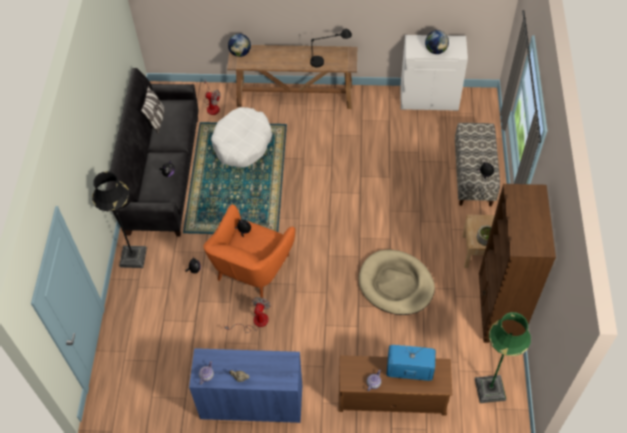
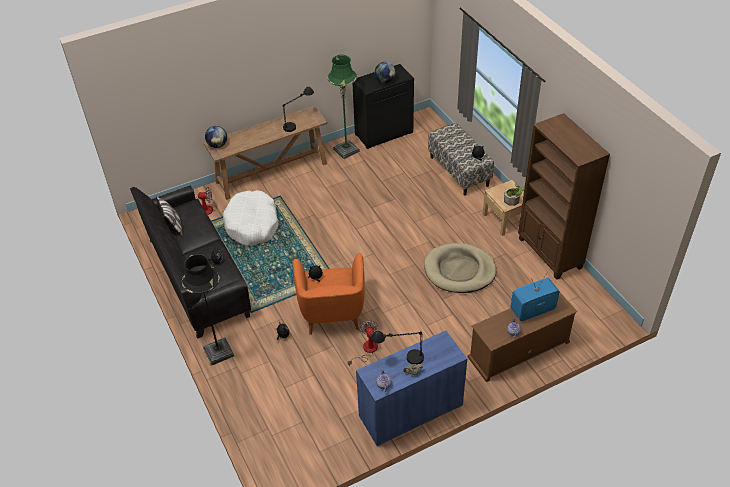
camera: 30 degrees left, 10 degrees down
white cabinet [400,35,468,111] -> black cabinet [352,64,414,149]
green floor lamp [475,312,531,403] -> green floor lamp moved to [328,55,360,159]
none -> black table lamp [371,331,424,365]

